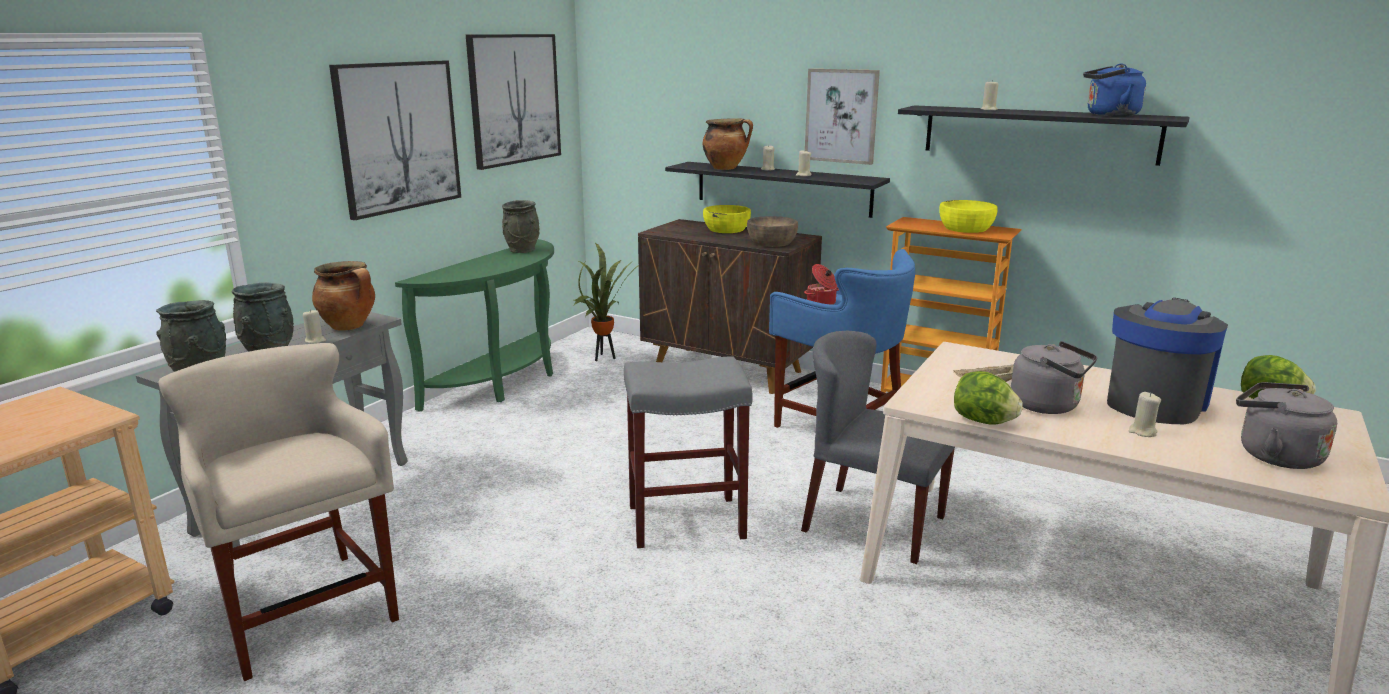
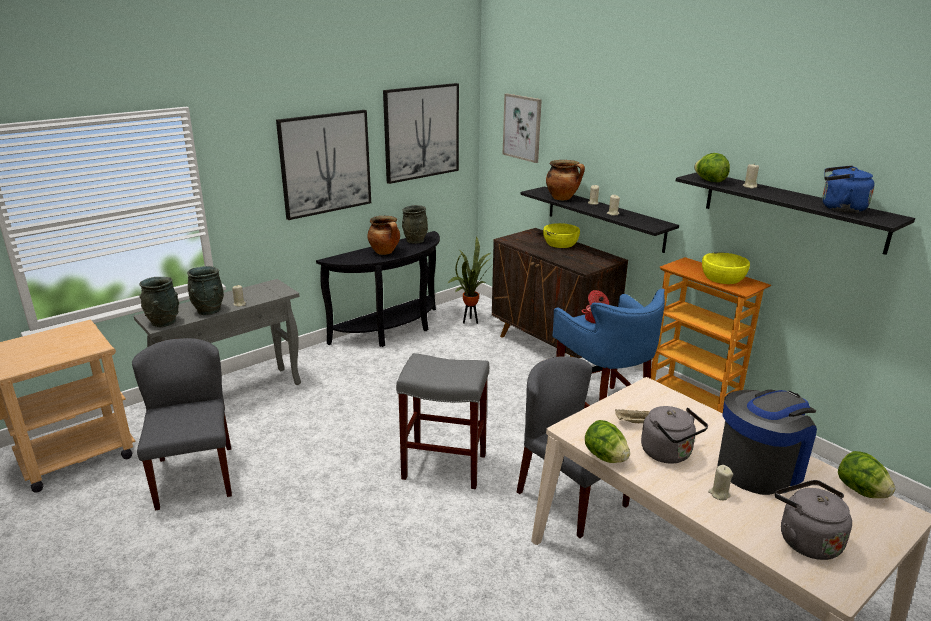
camera: 20 degrees right, 5 degrees up
beige stool [159,343,399,681] -> grey chair [132,338,232,511]
cooking pot [312,261,375,331] -> cooking pot moved to [367,216,400,255]
green console table [395,239,554,412] -> black console table [316,231,440,347]
brown bowl [747,216,798,247] -> none
picture [805,69,880,165] -> picture moved to [503,94,542,163]
none -> lettuce [694,153,730,182]

